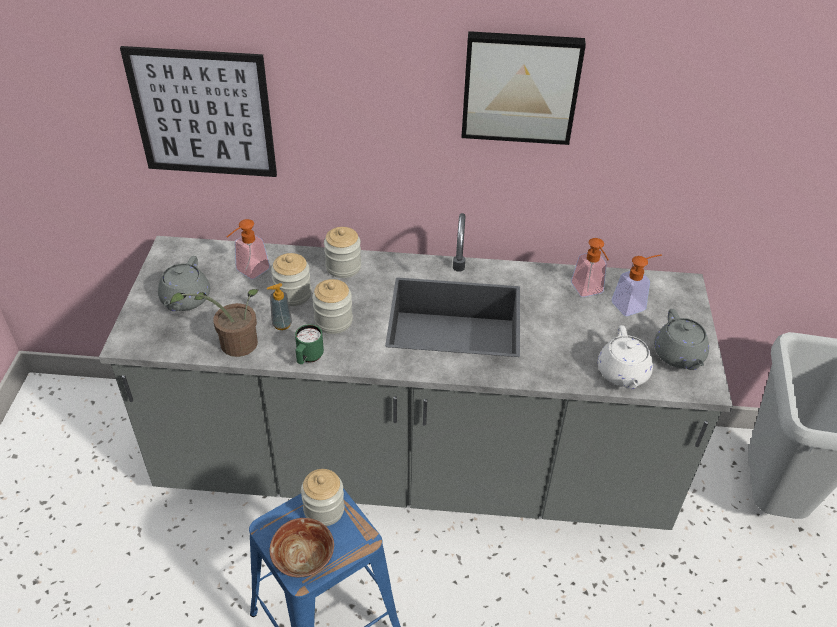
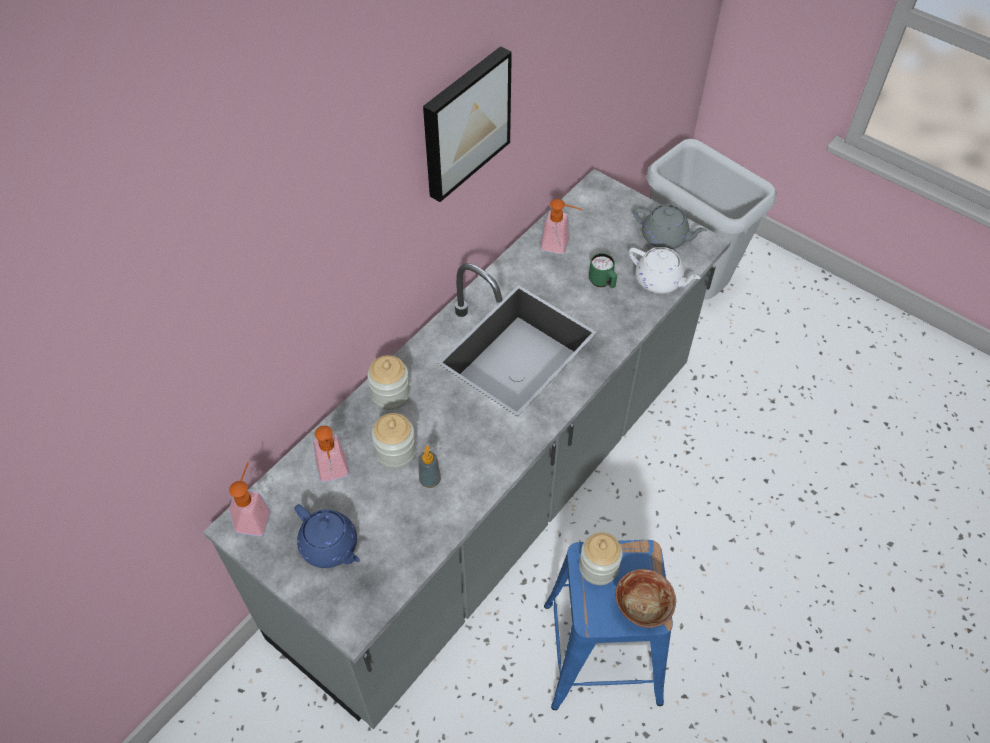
camera: 55 degrees left, 10 degrees up
picture [120,46,277,177] -> none
grey teapot [158,256,210,311] -> blue teapot [294,504,360,568]
potted plant [170,289,258,357] -> none
green mug [295,324,324,364] -> green mug moved to [589,253,617,288]
jar [312,279,353,334] -> none
soap dispenser [611,254,662,316] -> soap dispenser moved to [229,462,271,536]

